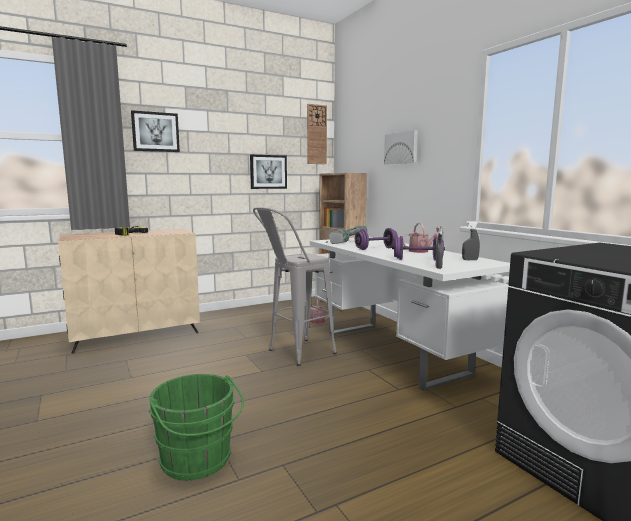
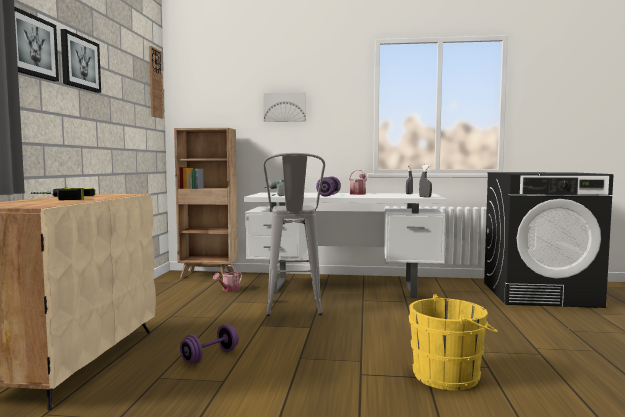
camera: 55 degrees left, 5 degrees down
green bucket [149,374,244,481] -> yellow bucket [409,295,498,391]
picture [250,155,287,189] -> picture moved to [61,29,101,93]
purple dumbbell [392,236,445,261] -> purple dumbbell moved to [180,324,239,364]

